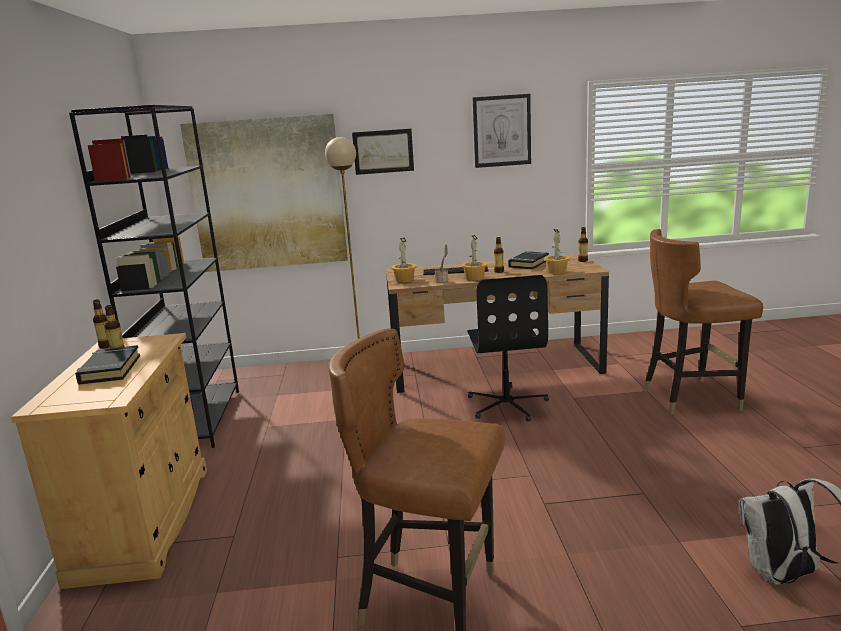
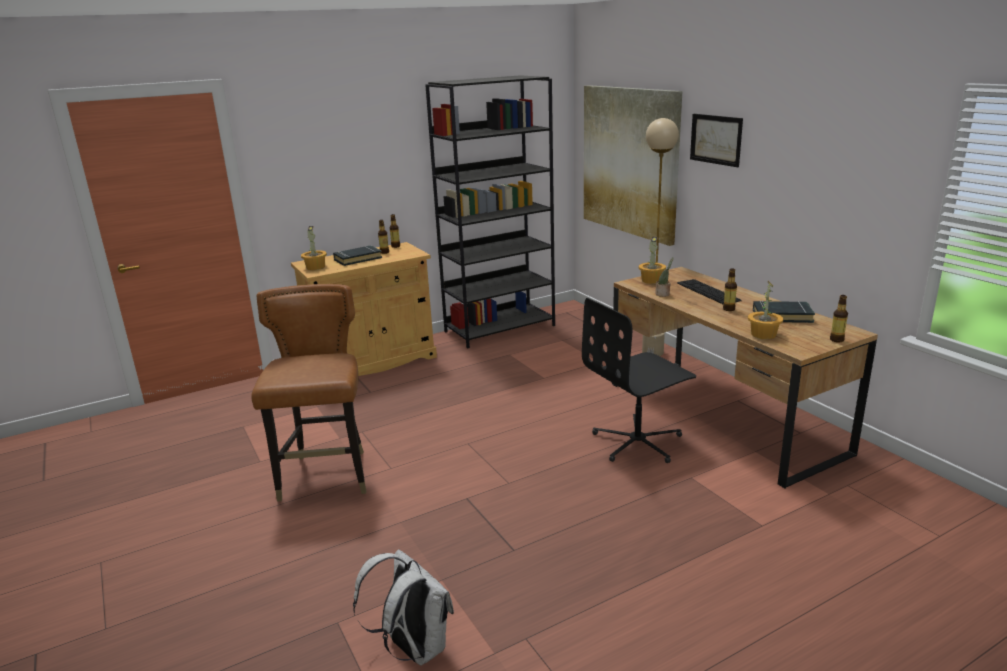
camera: 65 degrees right, 5 degrees up
potted plant [461,235,487,281] -> potted plant moved to [301,226,327,270]
picture [473,94,531,168] -> none
brown chair [643,229,763,415] -> none

